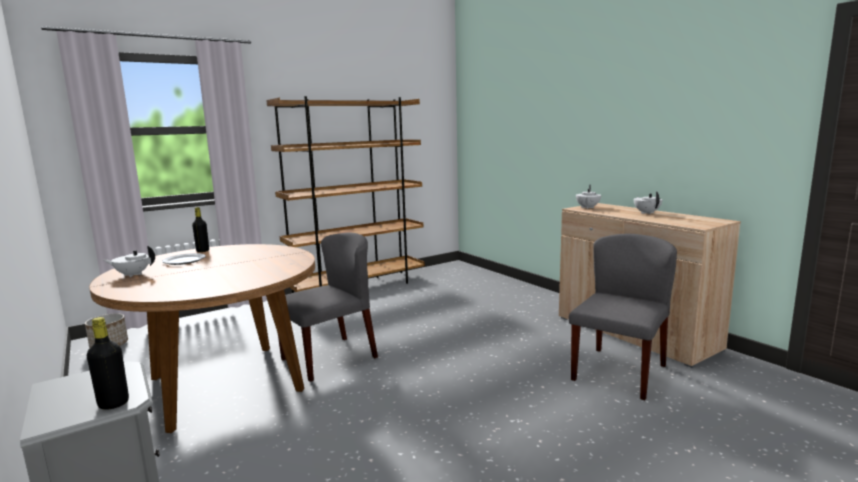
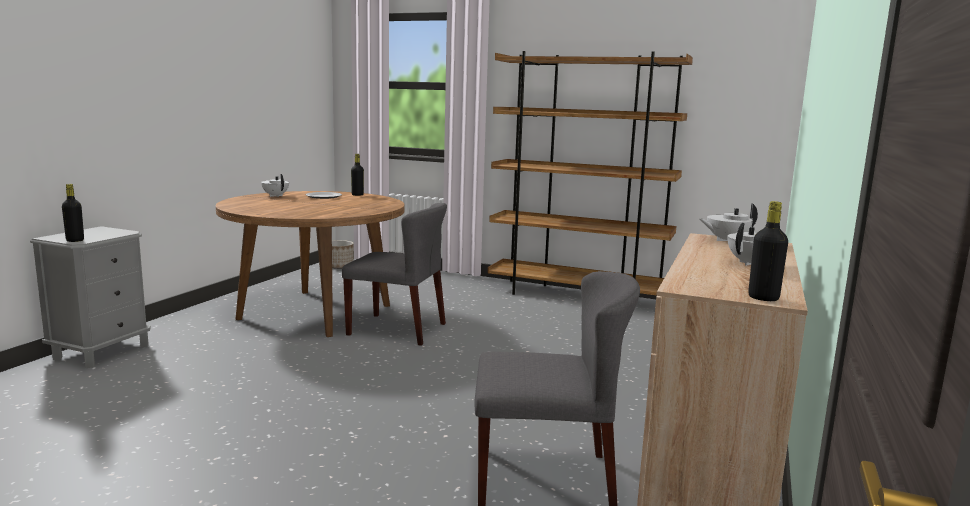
camera: 55 degrees right, 0 degrees up
none -> black bottle [748,201,788,301]

